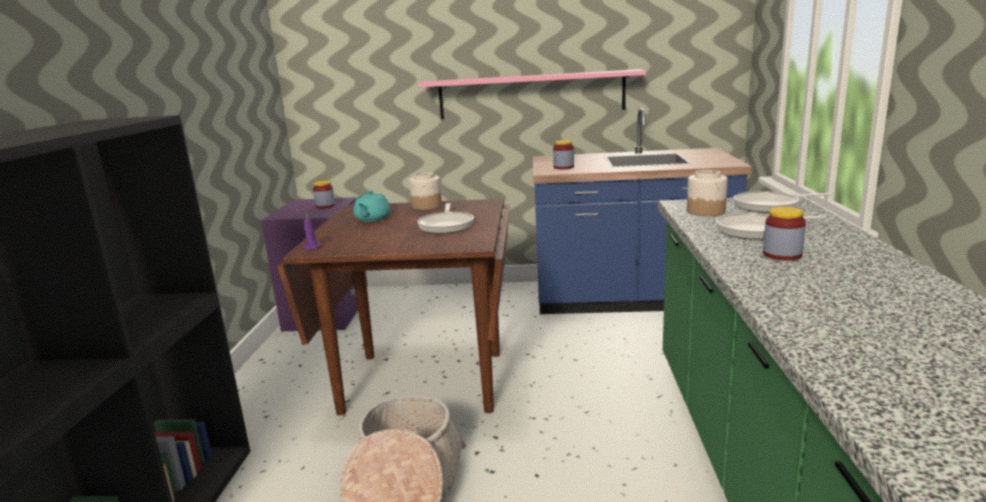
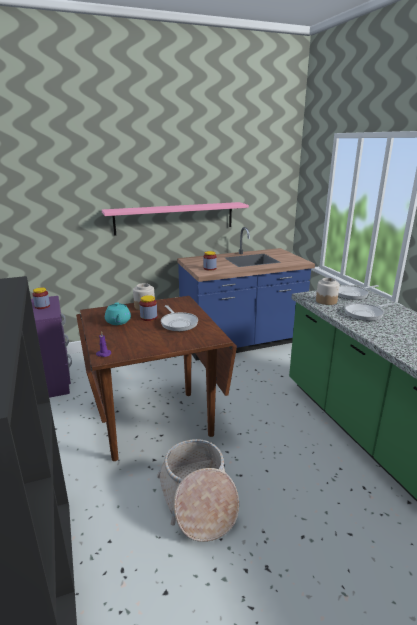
camera: 25 degrees left, 5 degrees up
jar [763,207,806,261] -> jar moved to [139,295,157,321]

